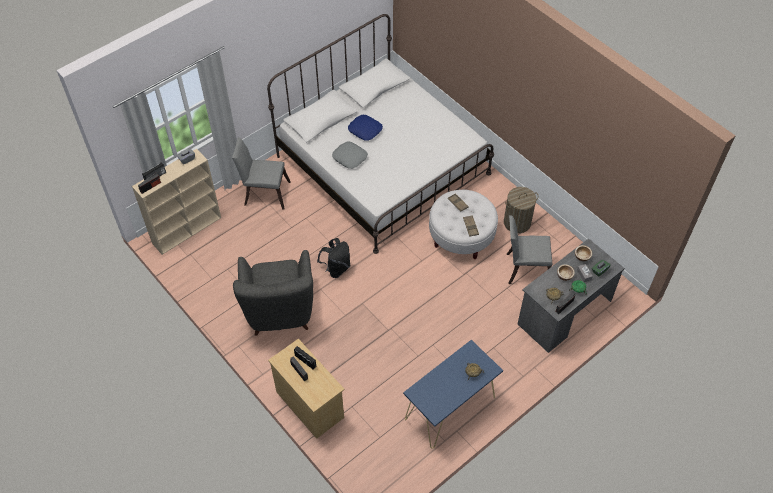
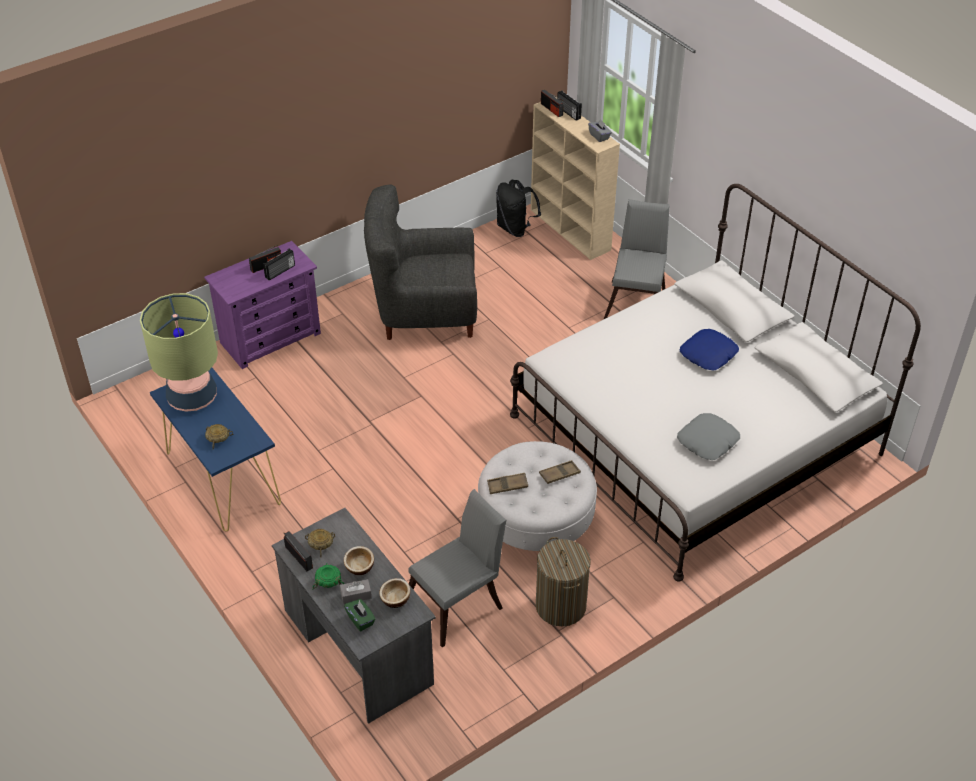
camera: 95 degrees right, 10 degrees down
beige dresser [268,339,344,439] -> purple dresser [204,241,321,369]
black backpack [317,238,351,278] -> black backpack moved to [496,180,541,237]
grey pillow [332,141,368,169] -> grey pillow moved to [677,413,740,460]
grey chair [507,215,552,284] -> grey chair turned 45 degrees clockwise [409,489,506,647]
none -> table lamp [140,293,218,412]

